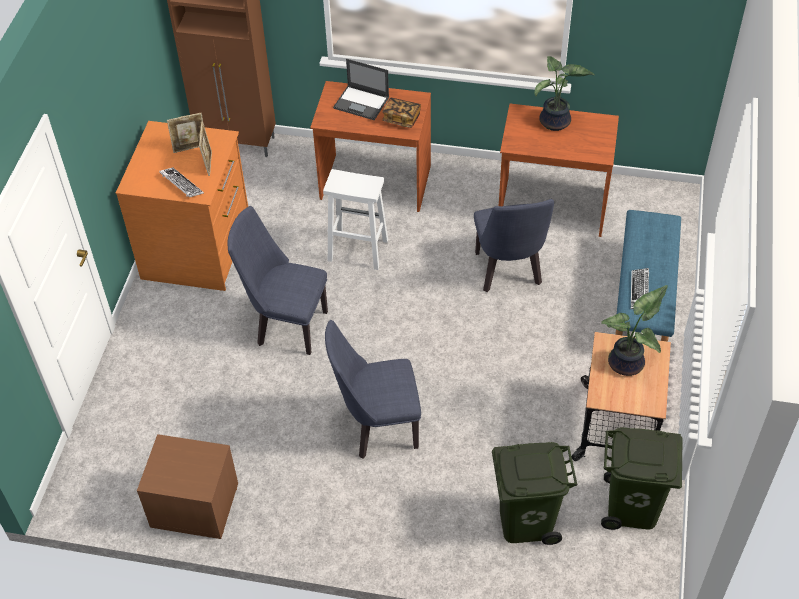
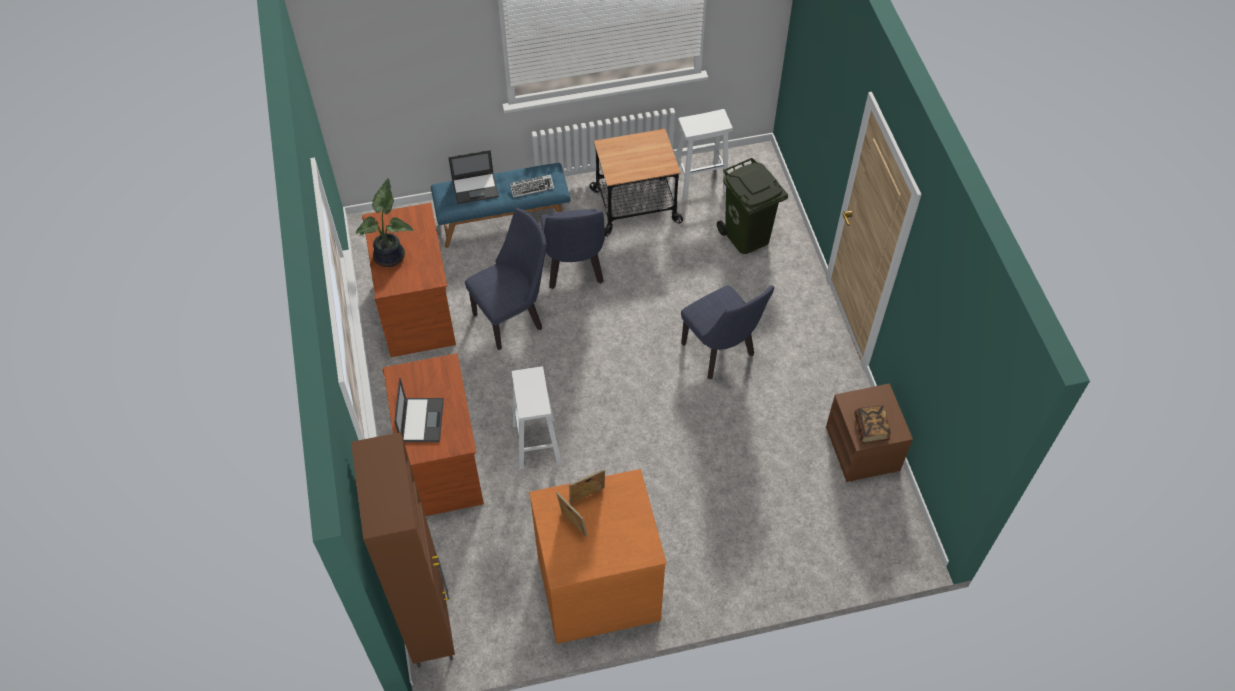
camera: 115 degrees left, 5 degrees up
keyboard [159,167,204,197] -> none
blue chair [228,206,328,355] -> blue chair moved to [541,209,605,289]
book [382,98,421,128] -> book moved to [854,405,891,444]
potted plant [601,285,668,376] -> none
green trash can [601,427,683,530] -> white stool [676,109,733,200]
none -> laptop [448,150,499,204]

